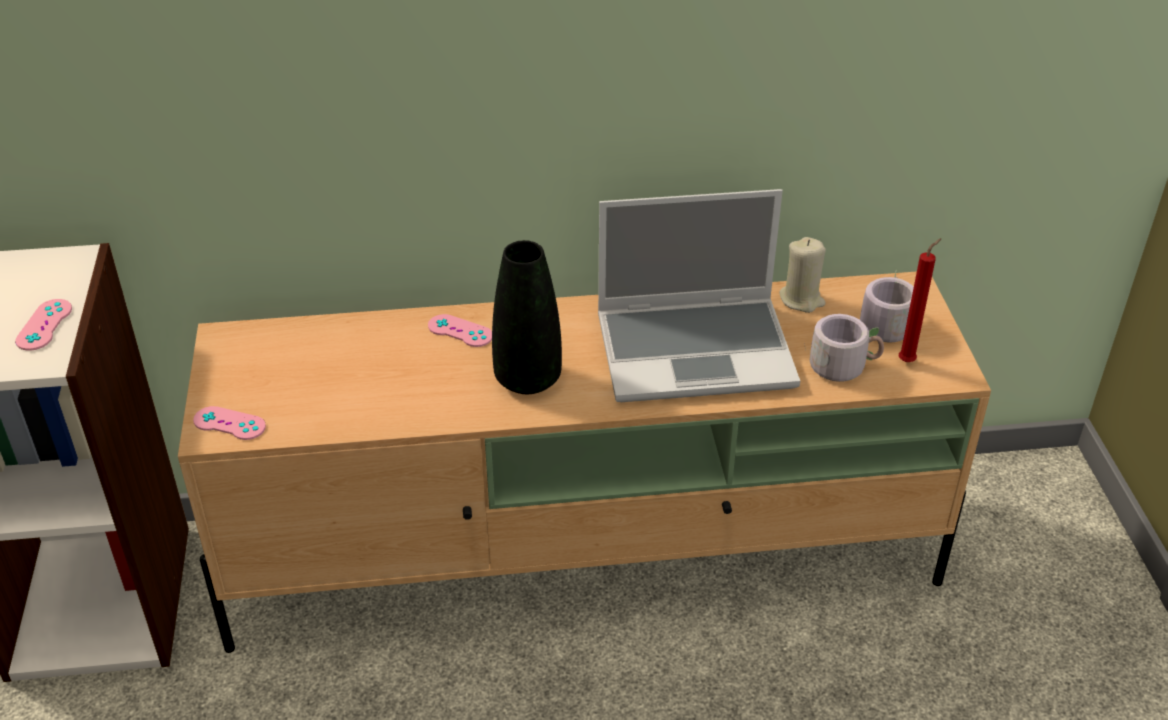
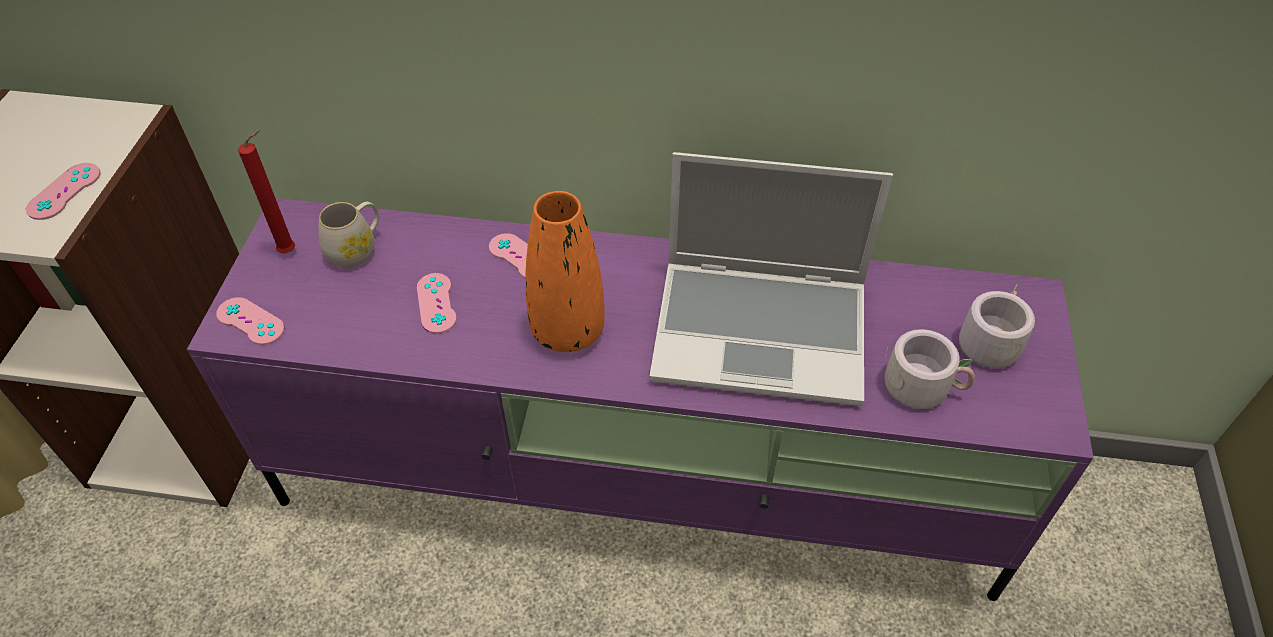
camera: 15 degrees right, 10 degrees up
beige tv stand [178,272,991,653] -> purple tv stand [187,198,1093,601]
black vase [492,240,562,394] -> orange vase [525,191,605,352]
beige candle [779,237,826,313] -> none
red candle [899,238,941,362] -> red candle moved to [238,130,295,253]
none -> white mug [318,202,379,268]
none -> pink game controller [417,273,457,334]

